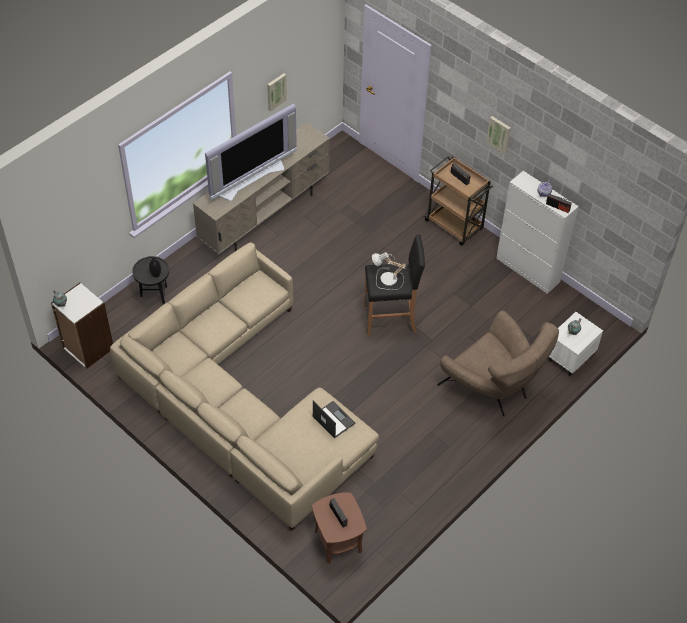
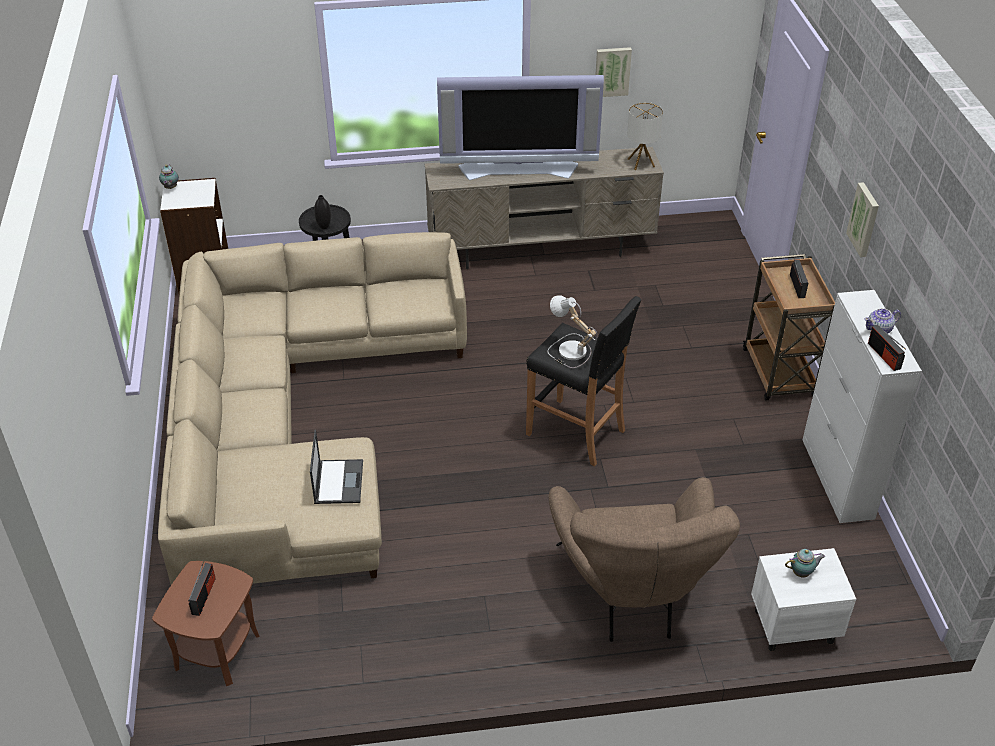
camera: 40 degrees right, 10 degrees down
none -> table lamp [627,102,663,170]

